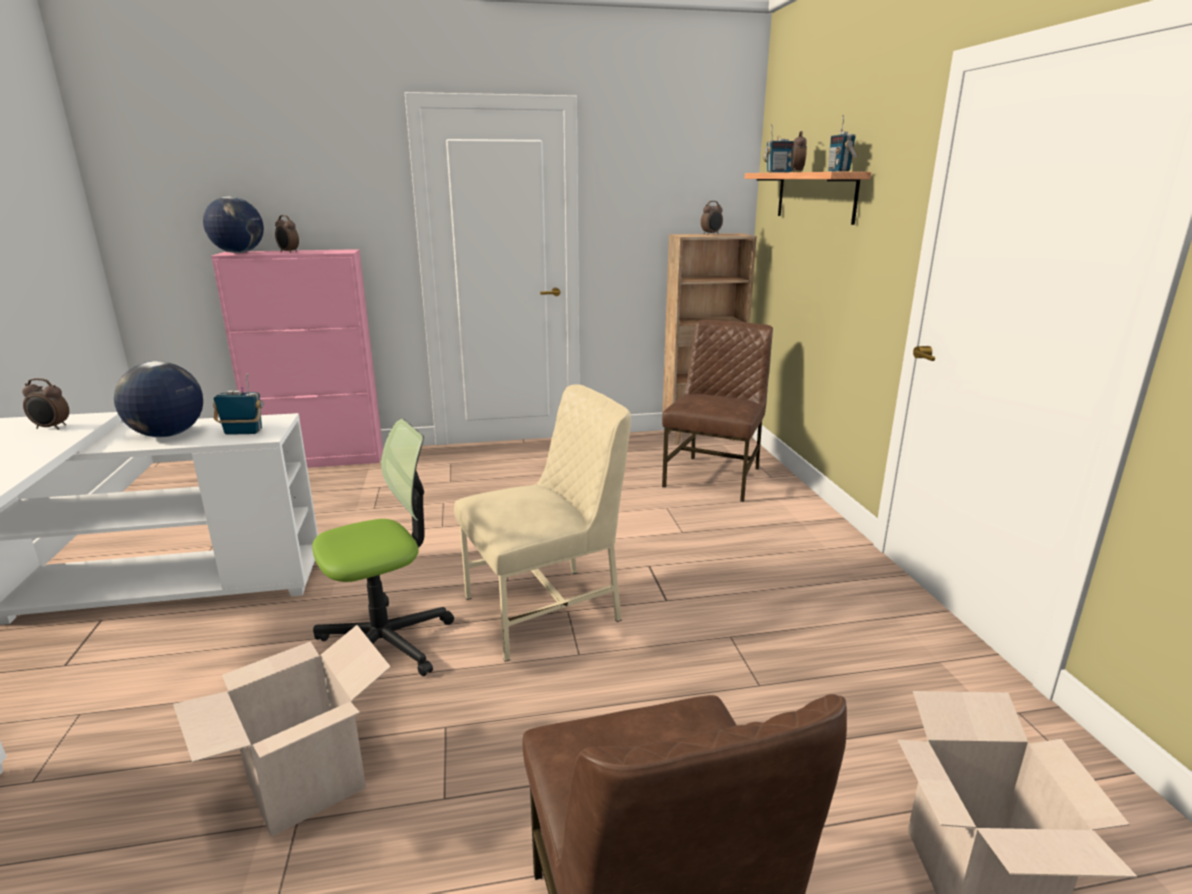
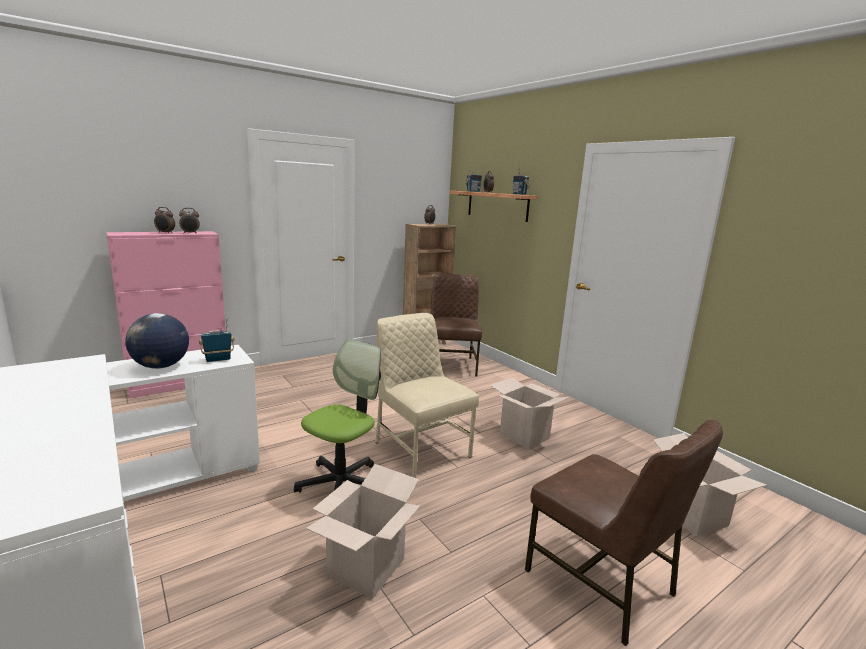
camera: 25 degrees left, 5 degrees down
alarm clock [22,378,69,430] -> alarm clock moved to [179,208,200,234]
globe [203,197,264,253] -> none
beige chair [454,384,631,662] -> beige chair turned 75 degrees counterclockwise [375,313,479,478]
none -> cardboard box [490,378,569,449]

